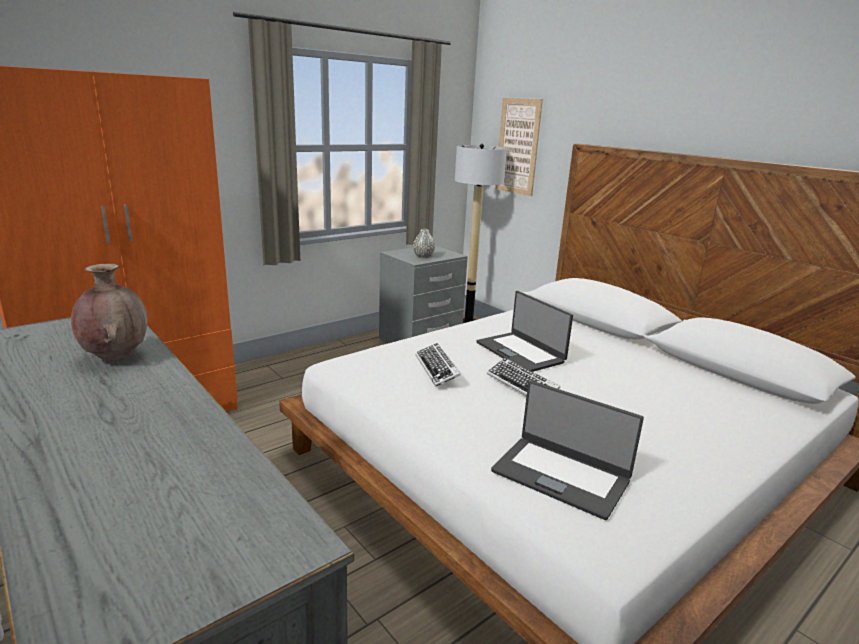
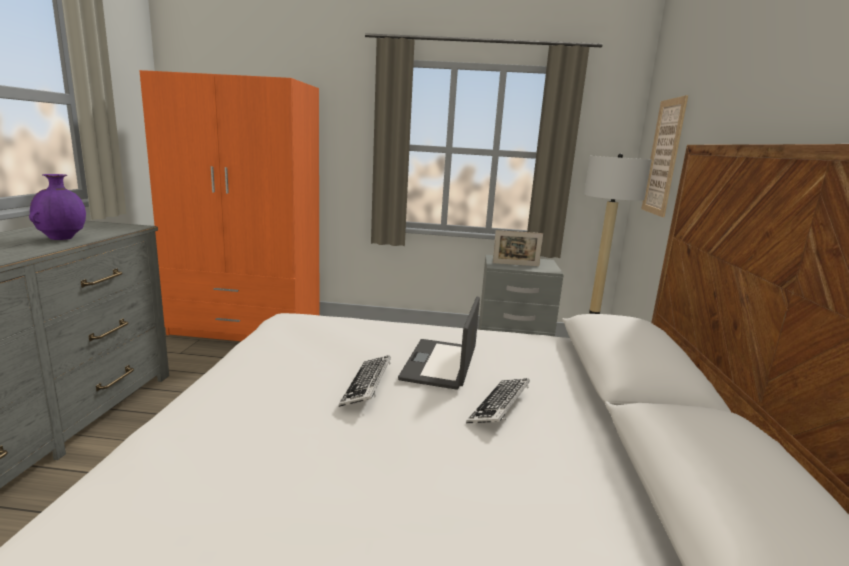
camera: 45 degrees right, 5 degrees down
brown vase [71,264,147,362] -> purple vase [29,174,86,240]
grey vase [413,229,435,258] -> picture frame [493,230,543,266]
keyboard [416,343,461,387] -> keyboard moved to [466,378,530,423]
laptop [491,380,644,520] -> none

